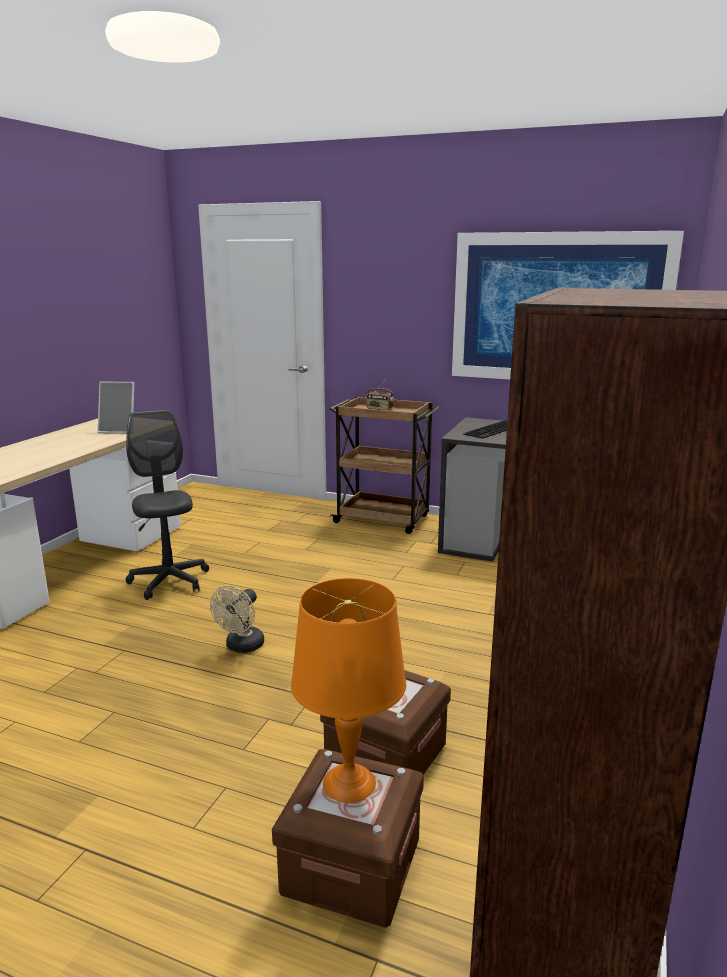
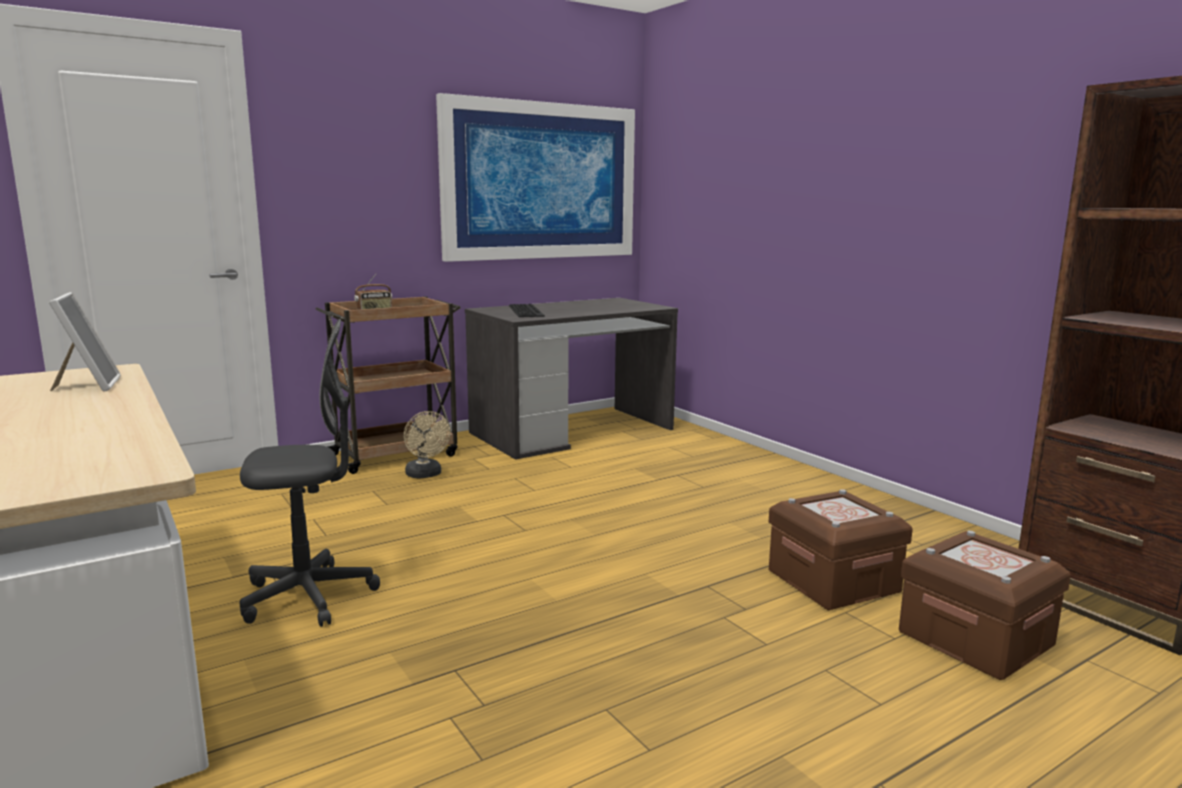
camera: 55 degrees left, 5 degrees down
picture frame [98,381,134,434] -> picture frame turned 60 degrees counterclockwise [49,292,121,392]
grey office chair [126,410,209,600] -> grey office chair turned 150 degrees clockwise [240,319,380,627]
beige fan [210,585,264,653] -> beige fan moved to [404,411,450,478]
orange table lamp [291,578,406,803] -> none

